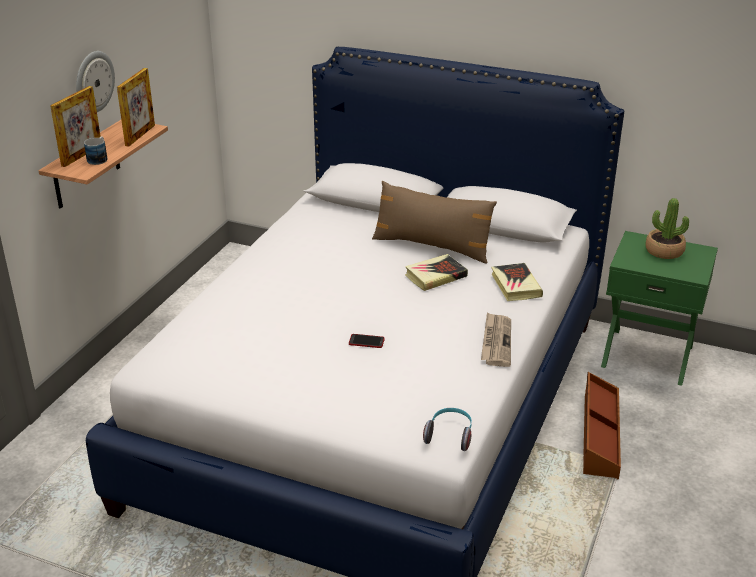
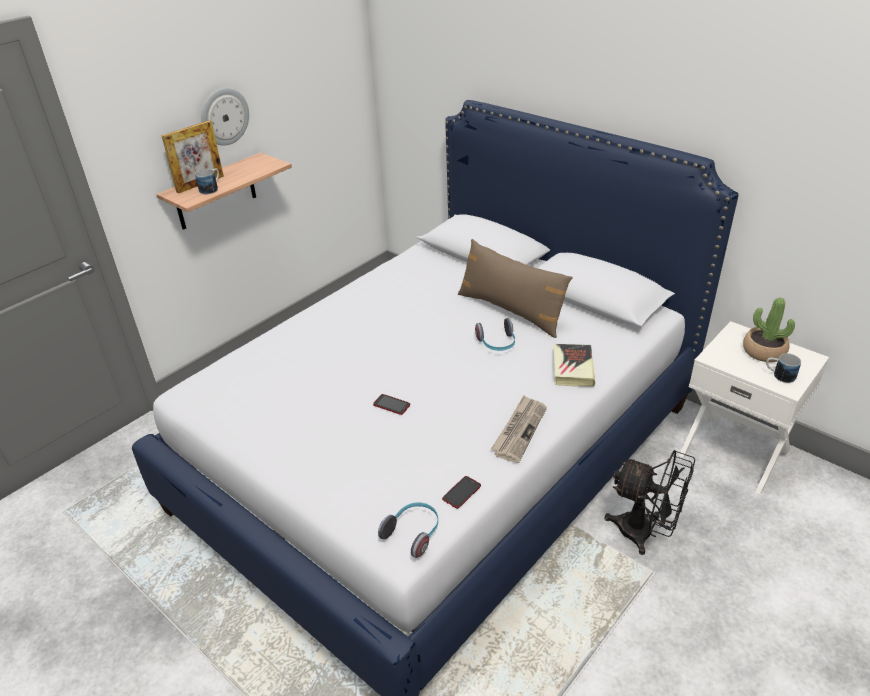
camera: 20 degrees right, 5 degrees up
picture frame [117,68,155,146] -> none
book [405,254,468,291] -> headphones [475,318,515,351]
brown storage box [583,372,621,480] -> black fan [604,450,695,555]
green nightstand [601,231,718,386] -> white nightstand [679,321,829,495]
none -> phone [442,476,481,509]
none -> mug [766,353,801,383]

